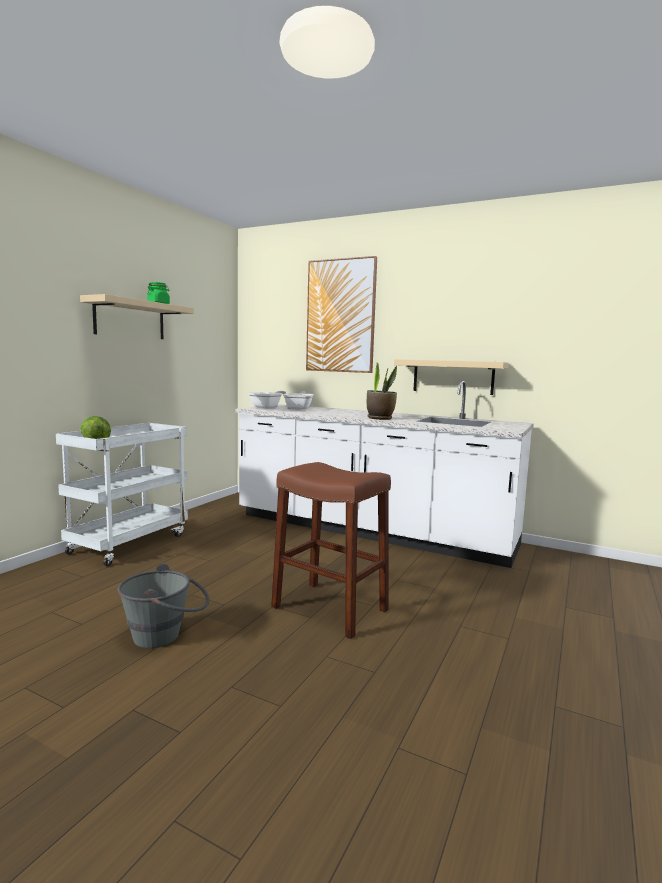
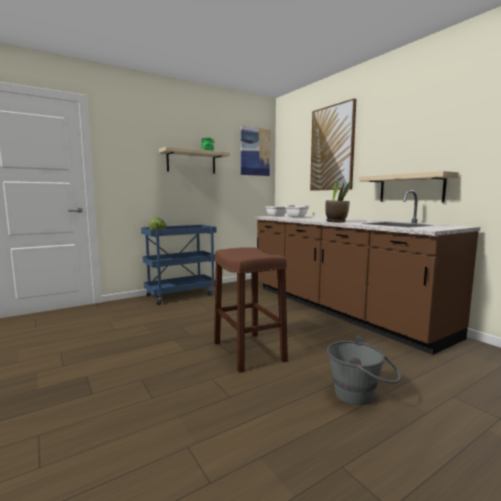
camera: 30 degrees right, 0 degrees up
white cart [56,423,188,566] -> blue cart [141,225,217,305]
grey bucket [118,563,209,648] -> grey bucket moved to [327,336,401,405]
white counter [235,380,534,568] -> brown counter [254,190,480,355]
none -> picture [241,126,271,176]

